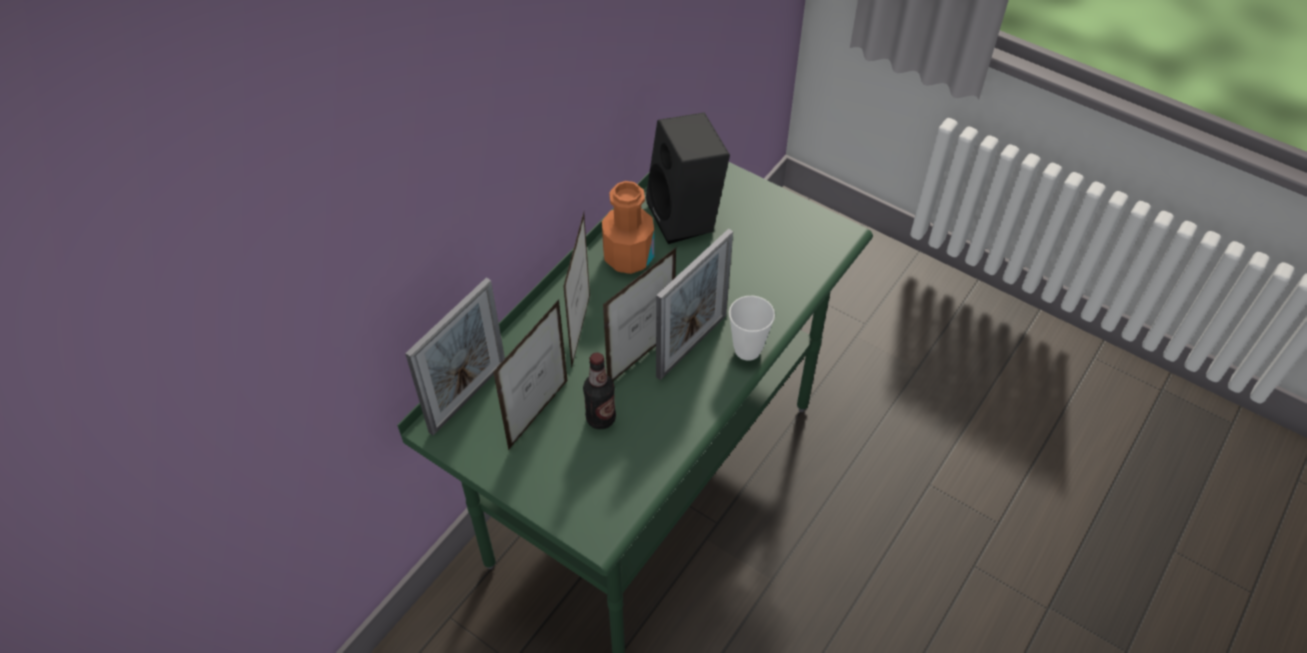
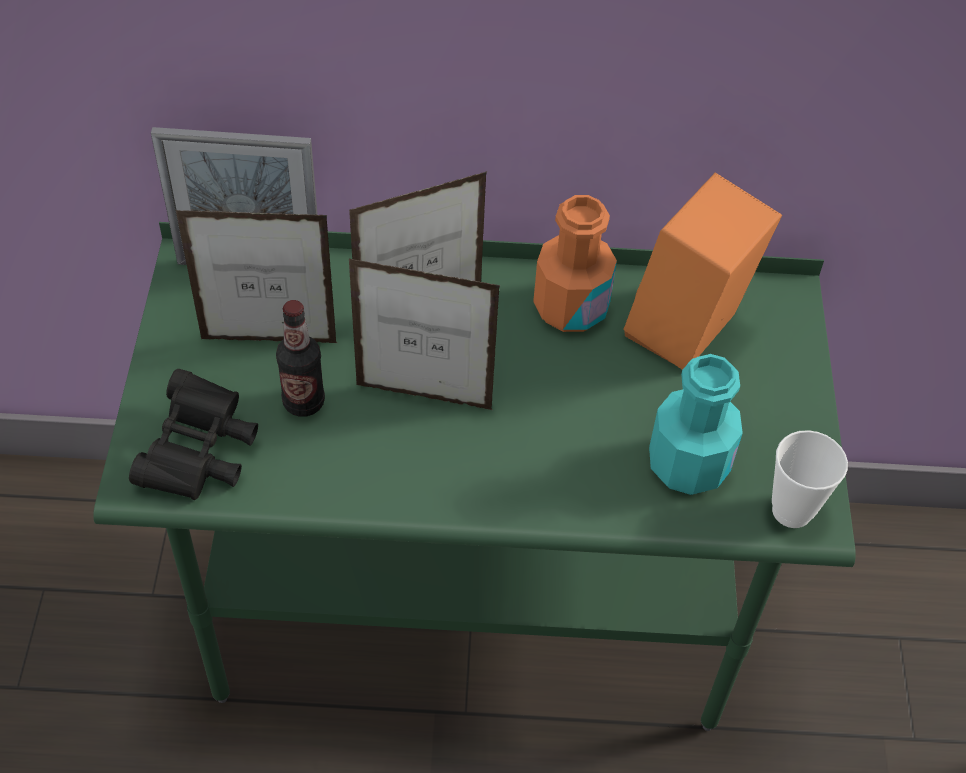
camera: 55 degrees right, 0 degrees up
black speaker [646,112,730,244] -> orange speaker [623,173,782,370]
picture frame [656,229,733,380] -> none
cup [729,296,775,361] -> cup moved to [772,430,848,528]
none -> black binoculars [129,369,258,500]
none -> turquoise bottle [649,354,743,495]

